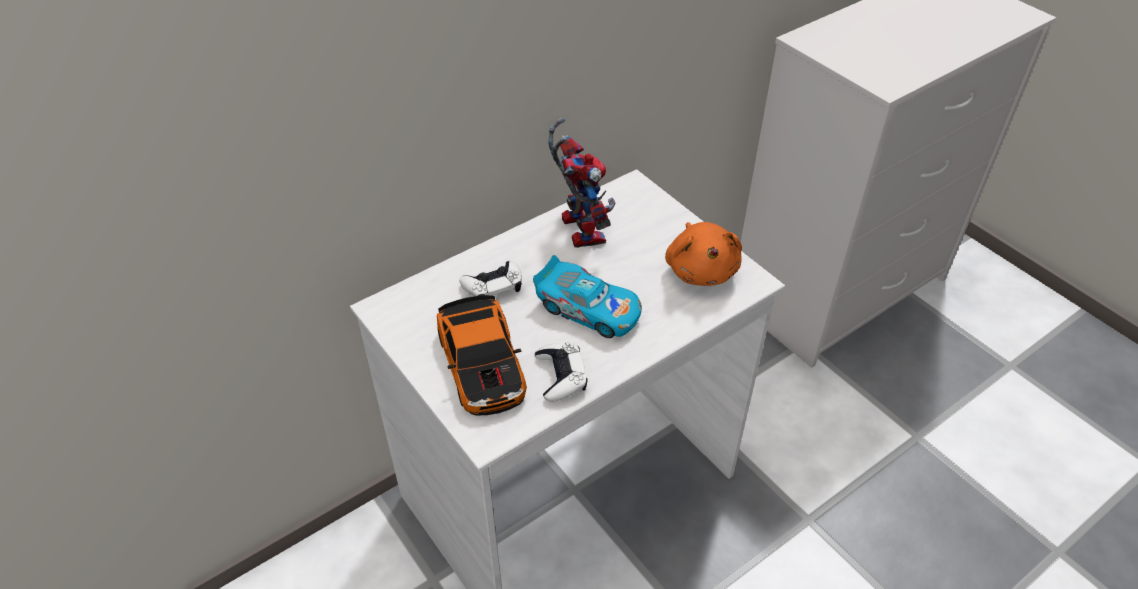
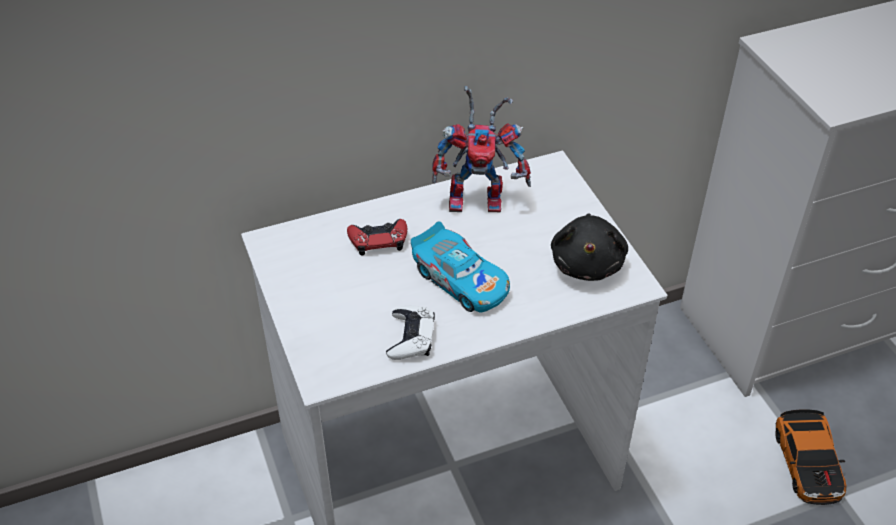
camera: 15 degrees right, 0 degrees up
toy car [437,295,527,416] -> toy car moved to [775,409,846,505]
white game controller [459,261,522,297] -> red game controller [347,219,407,255]
toy robot [548,118,616,248] -> toy robot turned 90 degrees clockwise [432,86,531,213]
orange plush toy [665,222,742,286] -> black plush toy [551,213,628,281]

